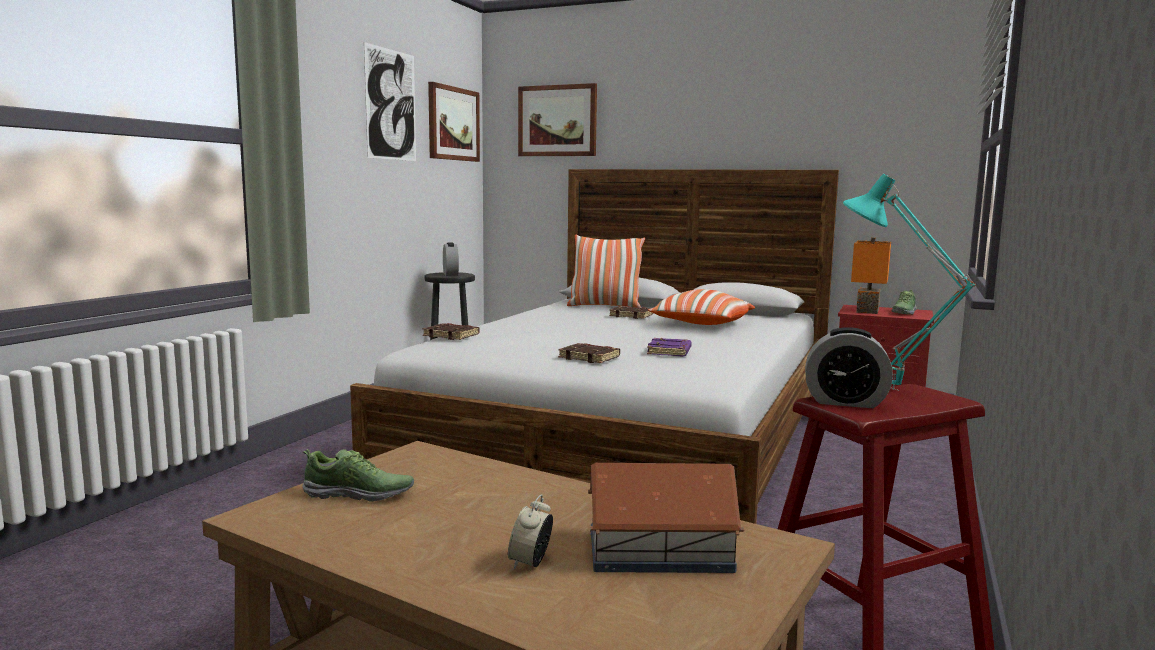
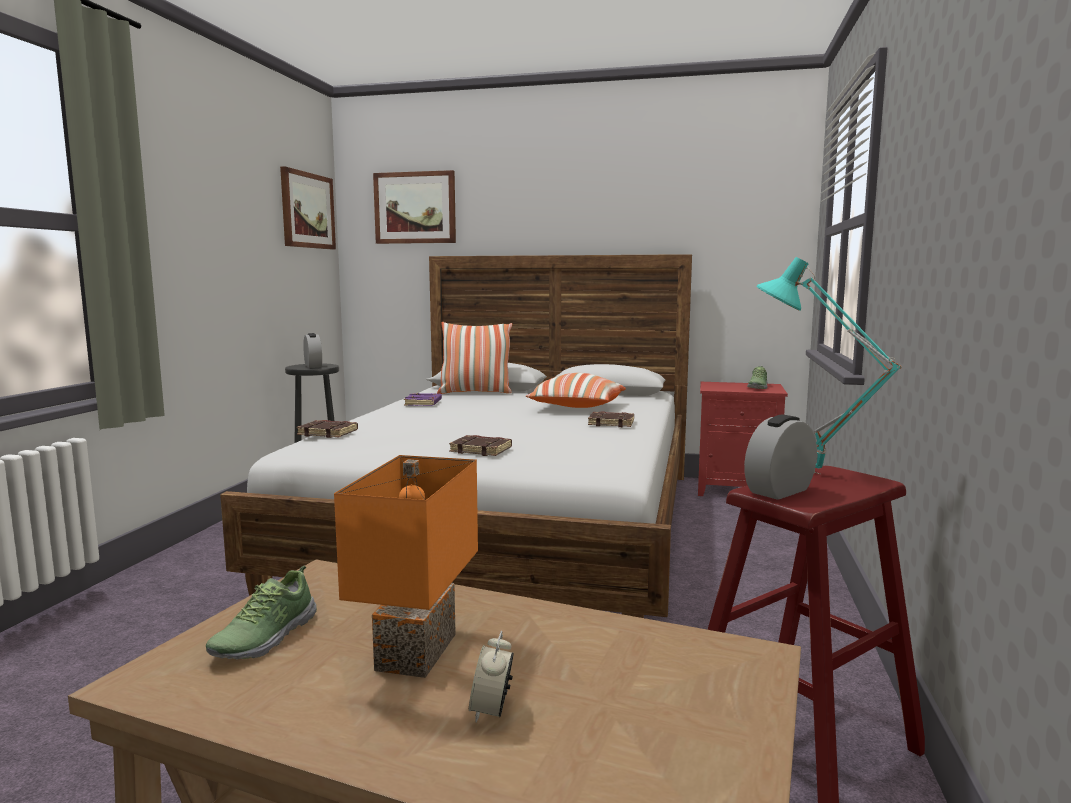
camera: 10 degrees left, 0 degrees up
shoe [302,449,414,502] -> shoe turned 120 degrees clockwise [206,566,317,660]
picture [364,42,416,161] -> none
toy house [588,463,744,573] -> none
brown book [609,306,653,319] -> brown book moved to [588,411,634,427]
purple book [647,338,692,356] -> purple book moved to [404,393,442,406]
alarm clock [805,327,893,408] -> alarm clock turned 135 degrees clockwise [744,415,817,500]
orange table lamp [851,237,891,314] -> orange table lamp moved to [334,455,478,678]

